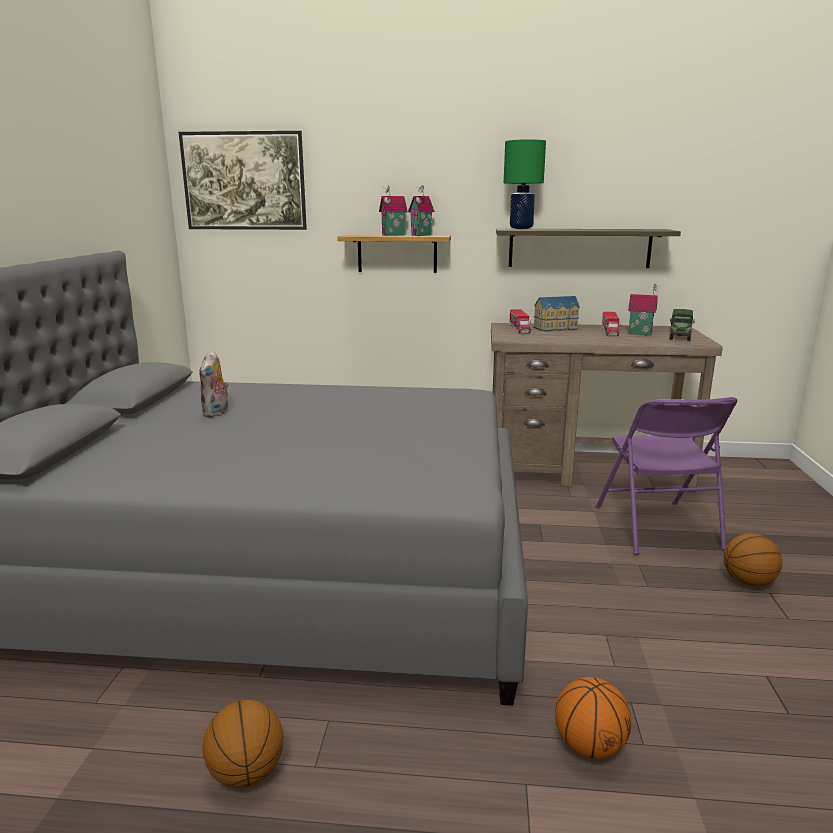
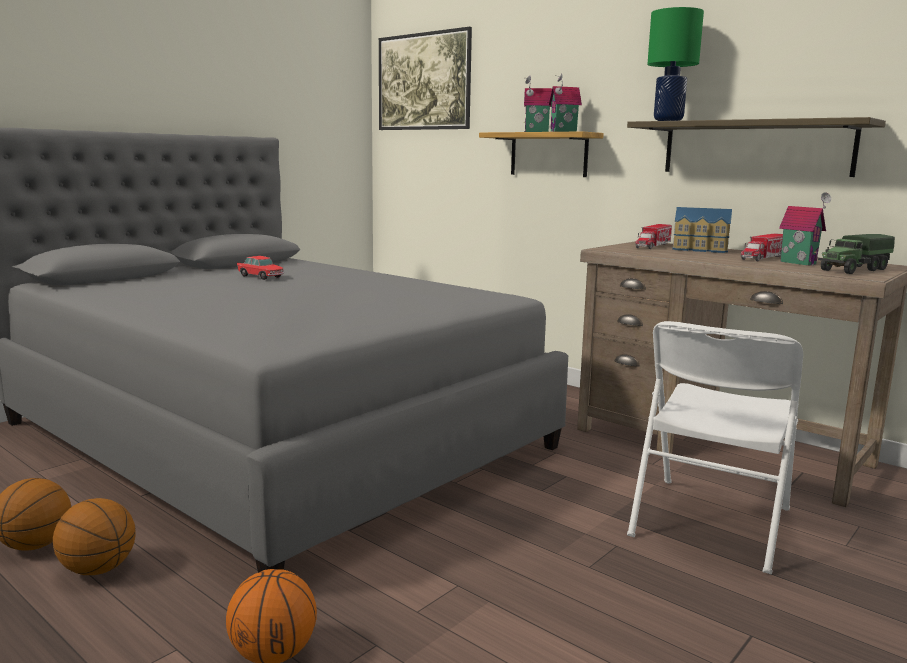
camera: 35 degrees right, 5 degrees down
plush toy [199,350,229,417] -> toy car [237,256,284,280]
purple chair [595,397,737,555] -> white chair [627,321,803,574]
basketball [724,534,783,587] -> basketball moved to [53,498,136,575]

